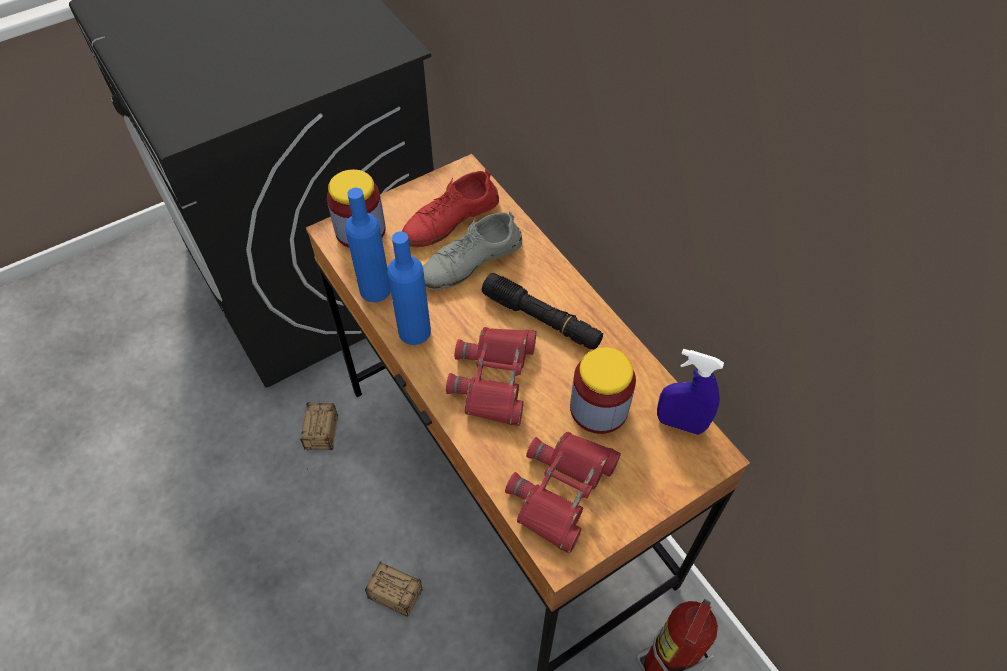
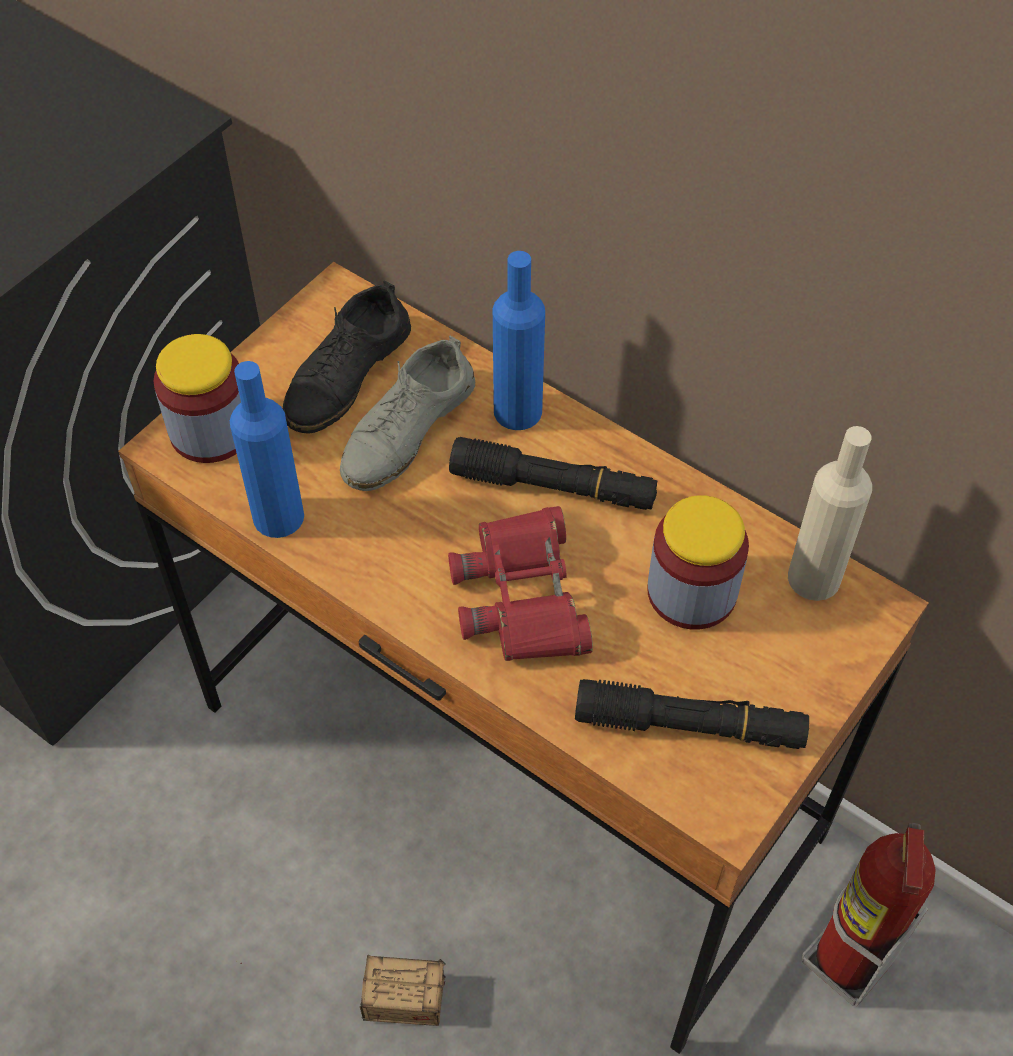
camera: 20 degrees left, 0 degrees up
storage box [300,402,338,469] -> none
blue bottle [387,232,431,345] -> blue bottle moved to [493,251,545,430]
red shoe [402,169,499,248] -> black shoe [283,281,411,433]
red binoculars [505,432,621,553] -> black flashlight [575,679,809,749]
blue spray bottle [657,349,724,435] -> beige bottle [788,426,872,601]

